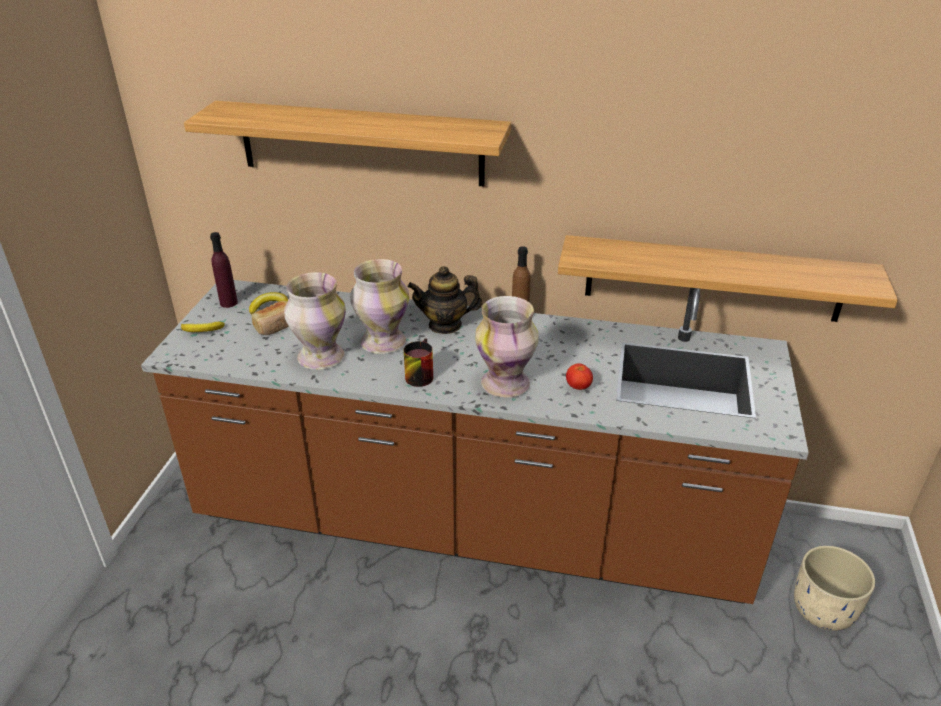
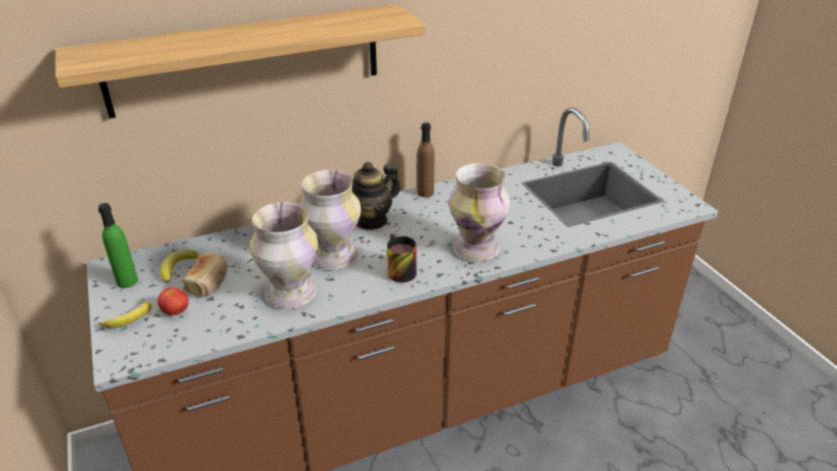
camera: 35 degrees left, 0 degrees up
purple bottle [210,232,238,308] -> green bottle [98,203,138,288]
shelf [558,235,898,322] -> none
tomato [566,363,593,390] -> tomato moved to [158,287,189,315]
beige planter [794,546,876,631] -> none

